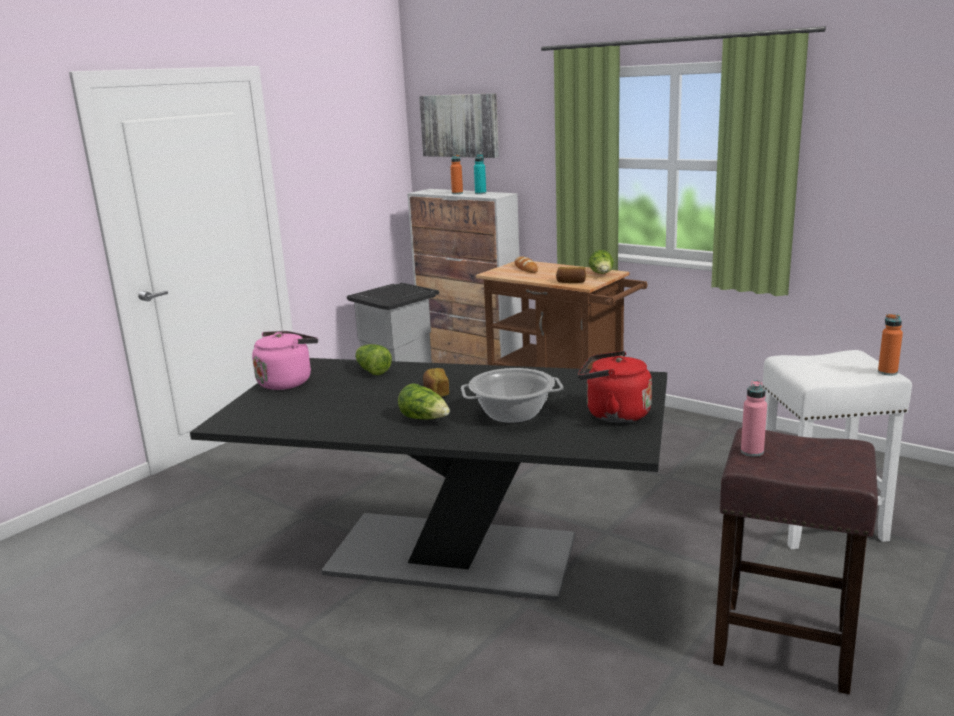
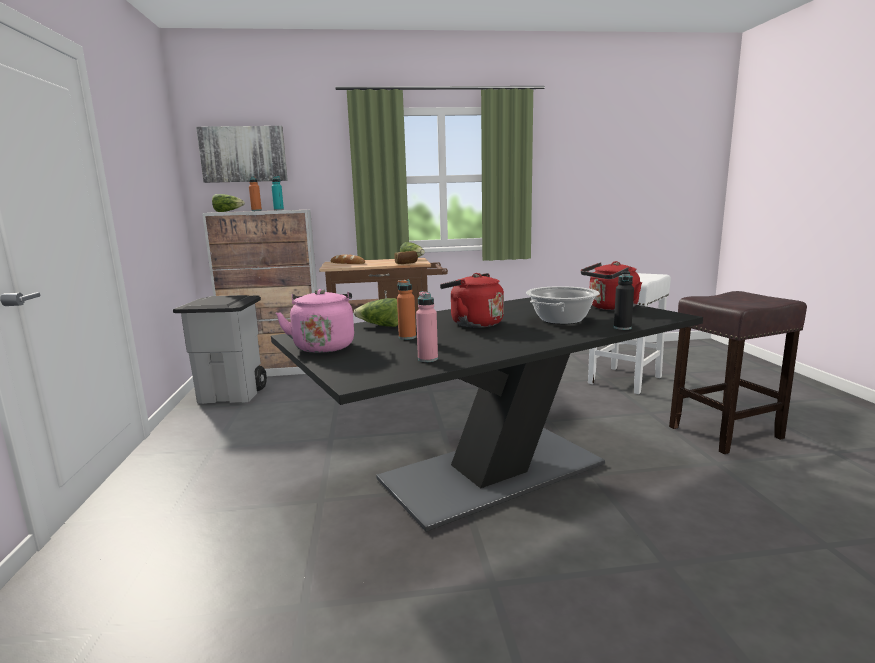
camera: 45 degrees left, 5 degrees down
lettuce [398,383,450,419] -> lettuce moved to [212,194,245,212]
bread [423,368,449,397] -> red kettle [440,273,504,328]
pink bottle [741,380,767,457] -> pink bottle moved to [416,291,438,362]
orange bottle [878,314,903,375] -> orange bottle moved to [397,279,416,340]
none -> black bottle [614,271,634,330]

